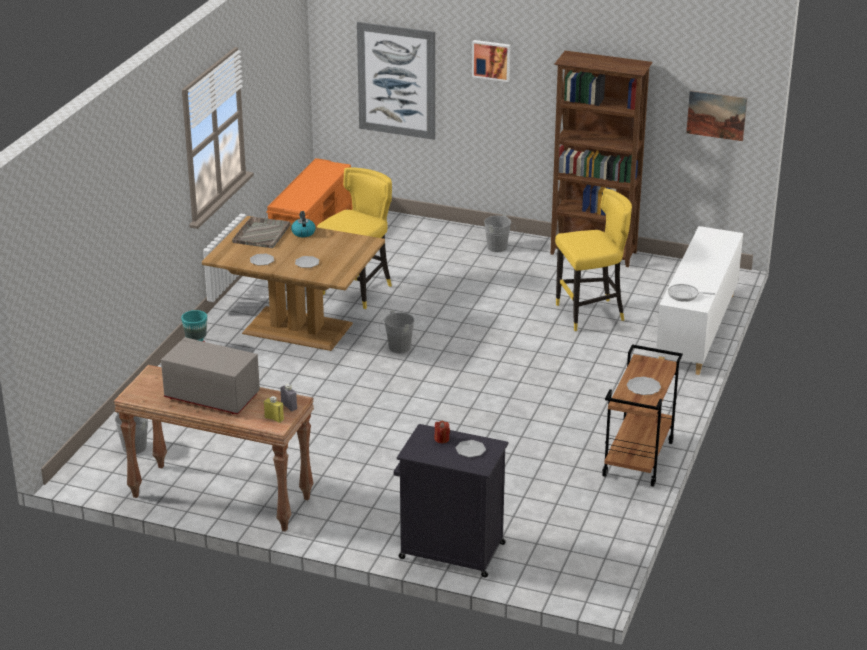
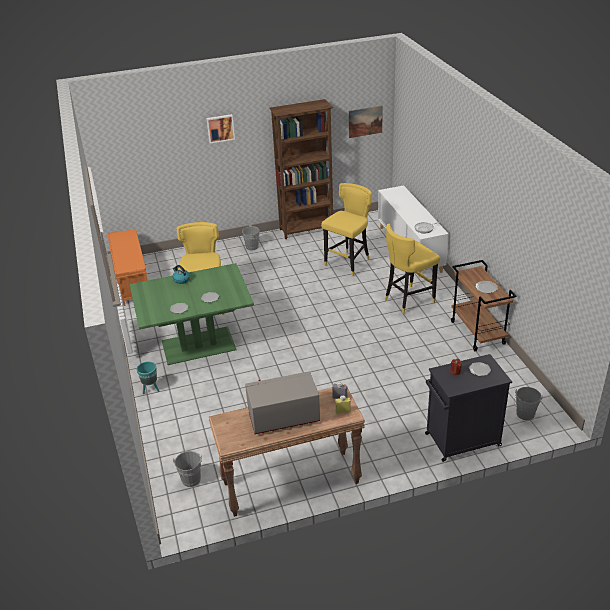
camera: 35 degrees left, 5 degrees up
brown dining table [202,216,385,351] -> green dining table [130,263,254,365]
grey tray [232,217,290,248] -> none
picture [357,22,435,140] -> none
grey bucket [379,310,414,353] -> grey bucket moved to [514,387,543,420]
none -> yellow stool [385,224,440,314]

